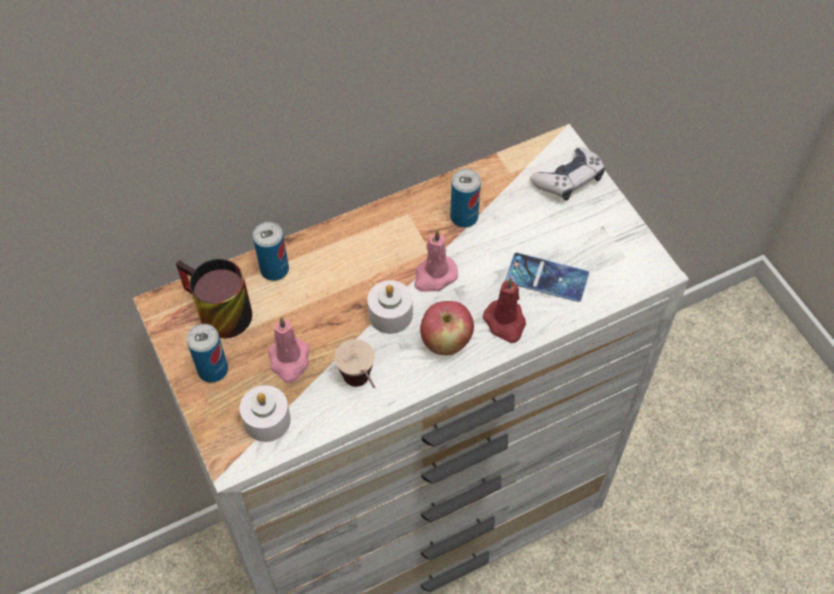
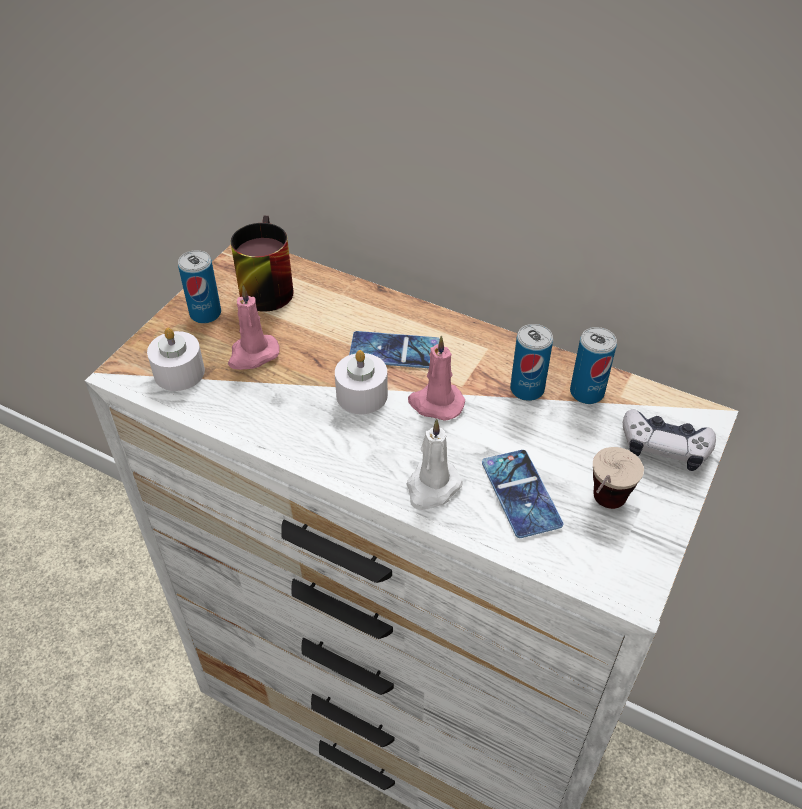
camera: 55 degrees right, 10 degrees down
can [253,222,289,281] -> can moved to [570,327,617,404]
cup [334,339,375,388] -> cup moved to [593,447,644,509]
apple [420,301,474,355] -> none
red candle [483,277,526,343] -> white candle [406,419,462,510]
none -> phone [349,331,440,368]

